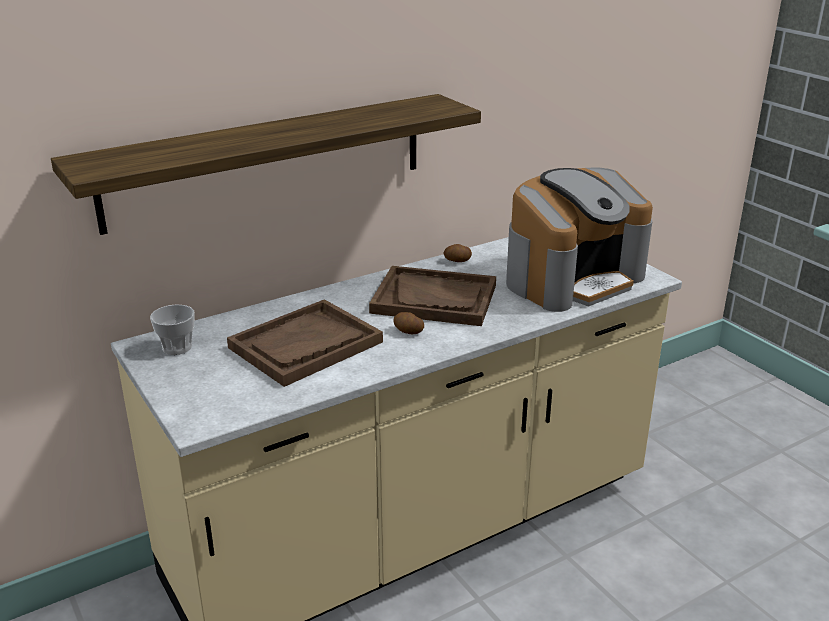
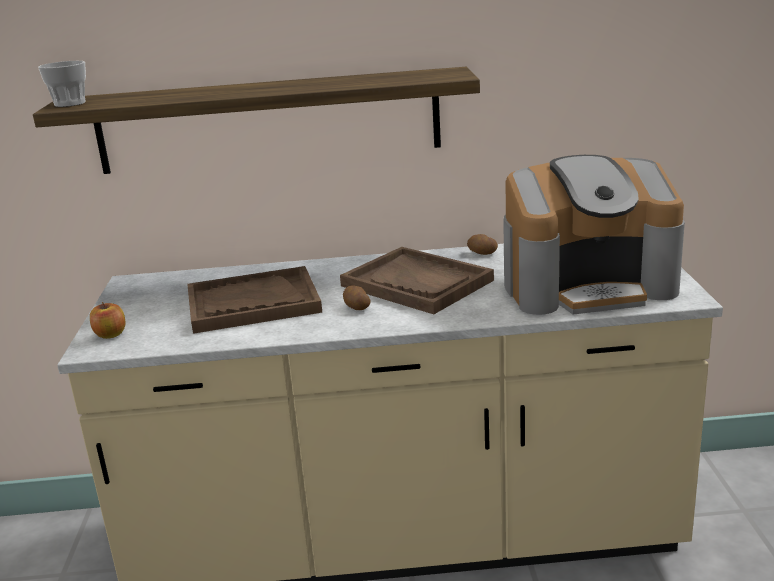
camera: 30 degrees right, 5 degrees down
cup [150,304,195,355] -> cup moved to [38,61,86,107]
none -> apple [90,302,125,339]

